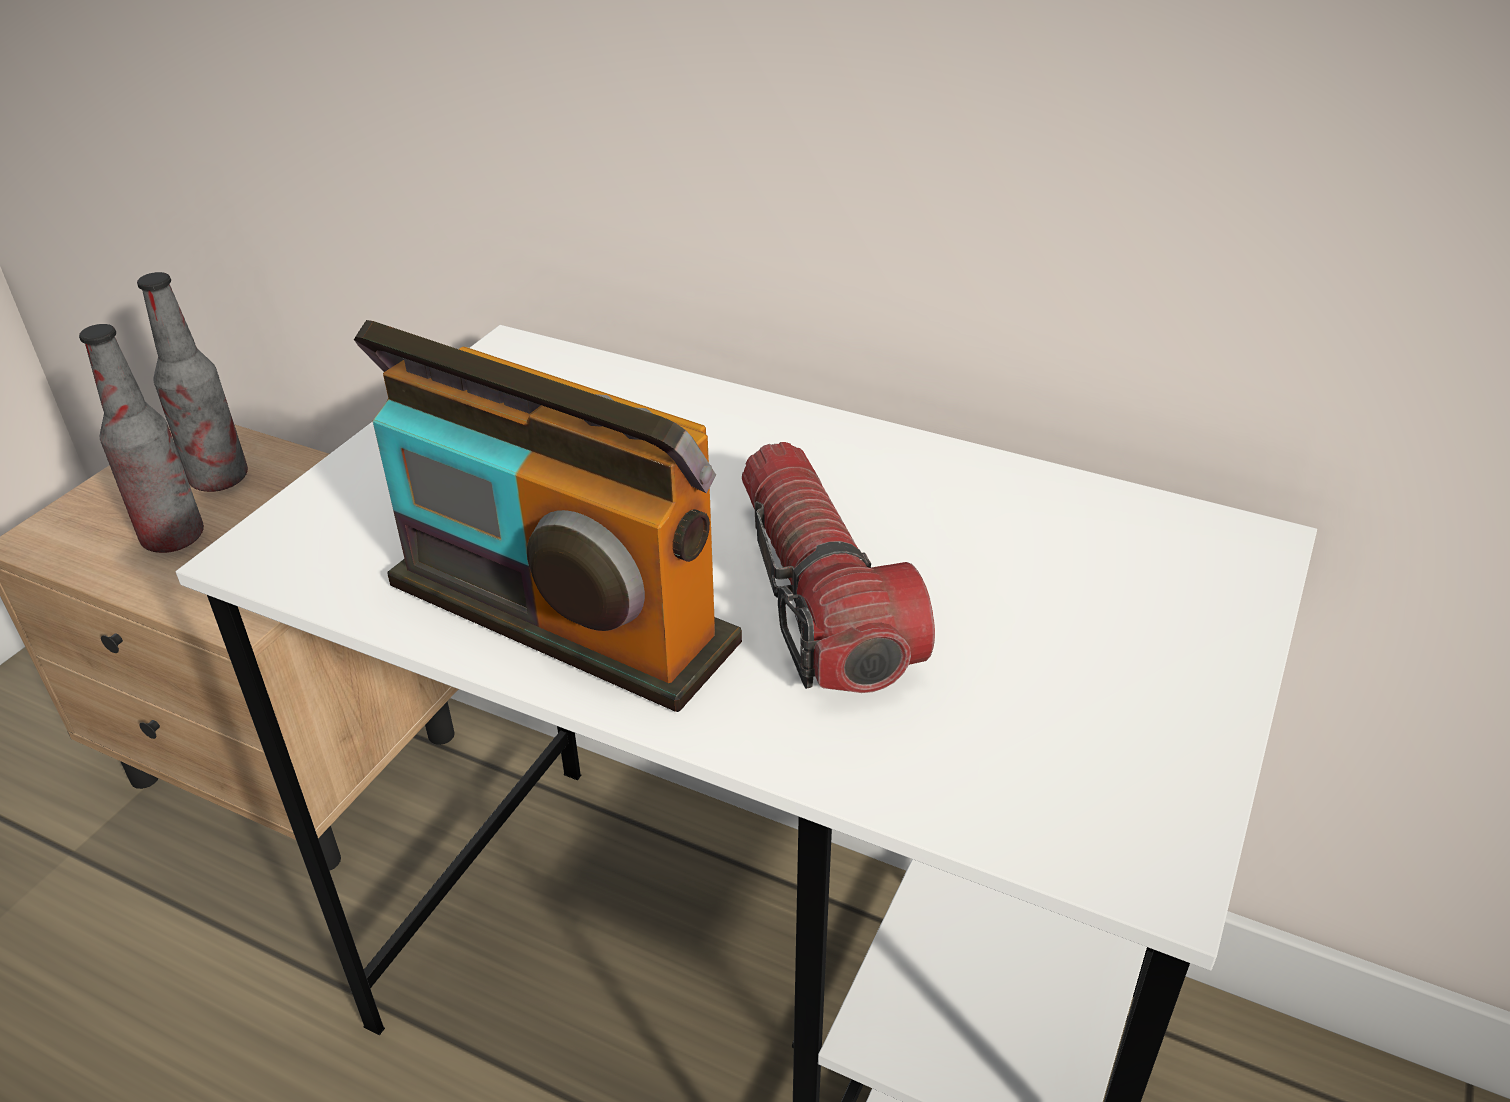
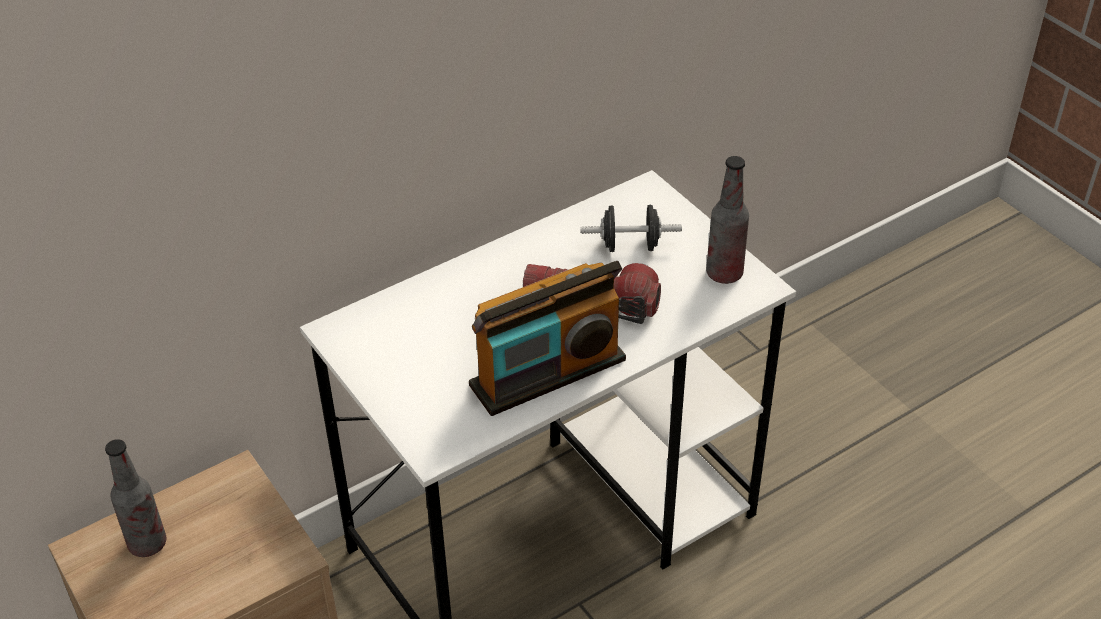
camera: 60 degrees left, 5 degrees up
bottle [79,324,204,553] -> bottle moved to [706,156,749,284]
none -> black dumbbell [580,205,682,252]

